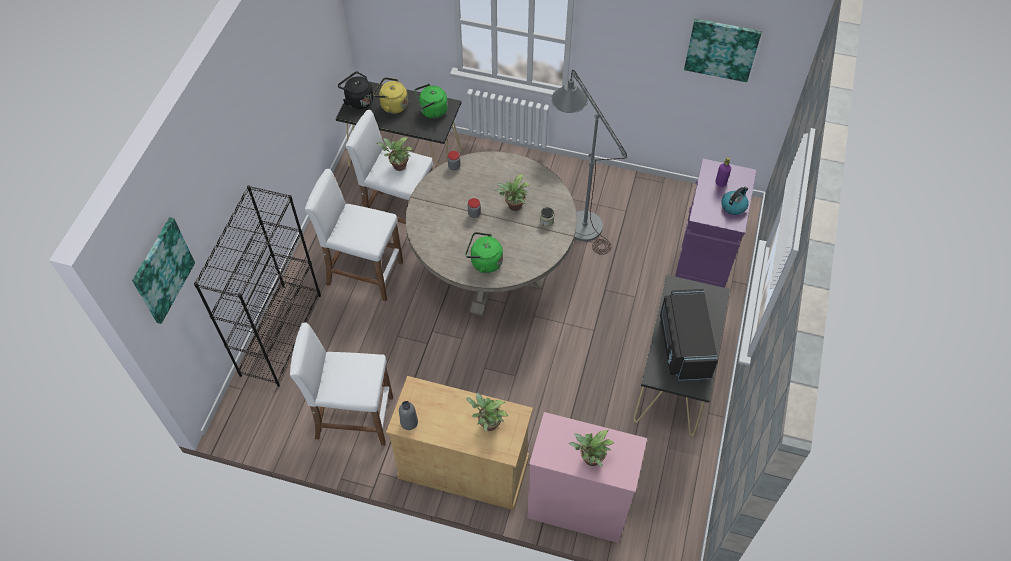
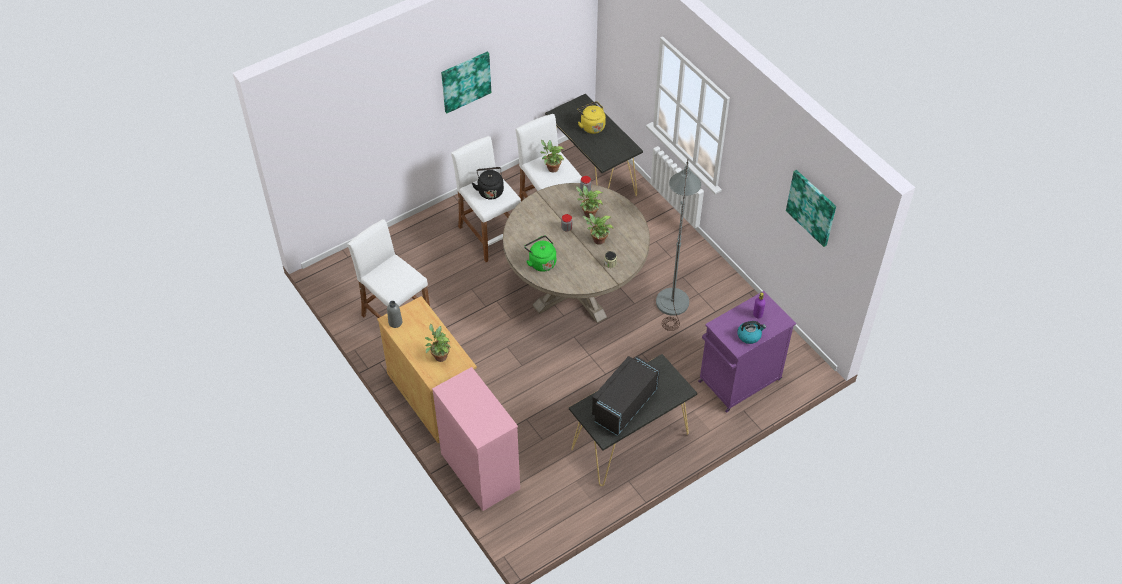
camera: 40 degrees right, 5 degrees down
picture [132,217,195,324] -> picture moved to [441,52,491,113]
black bookcase [194,185,321,387] -> none
black kettle [338,72,373,109] -> black kettle moved to [472,167,504,199]
green kettle [415,84,448,118] -> none
potted plant [568,430,614,467] -> potted plant moved to [576,185,603,218]

